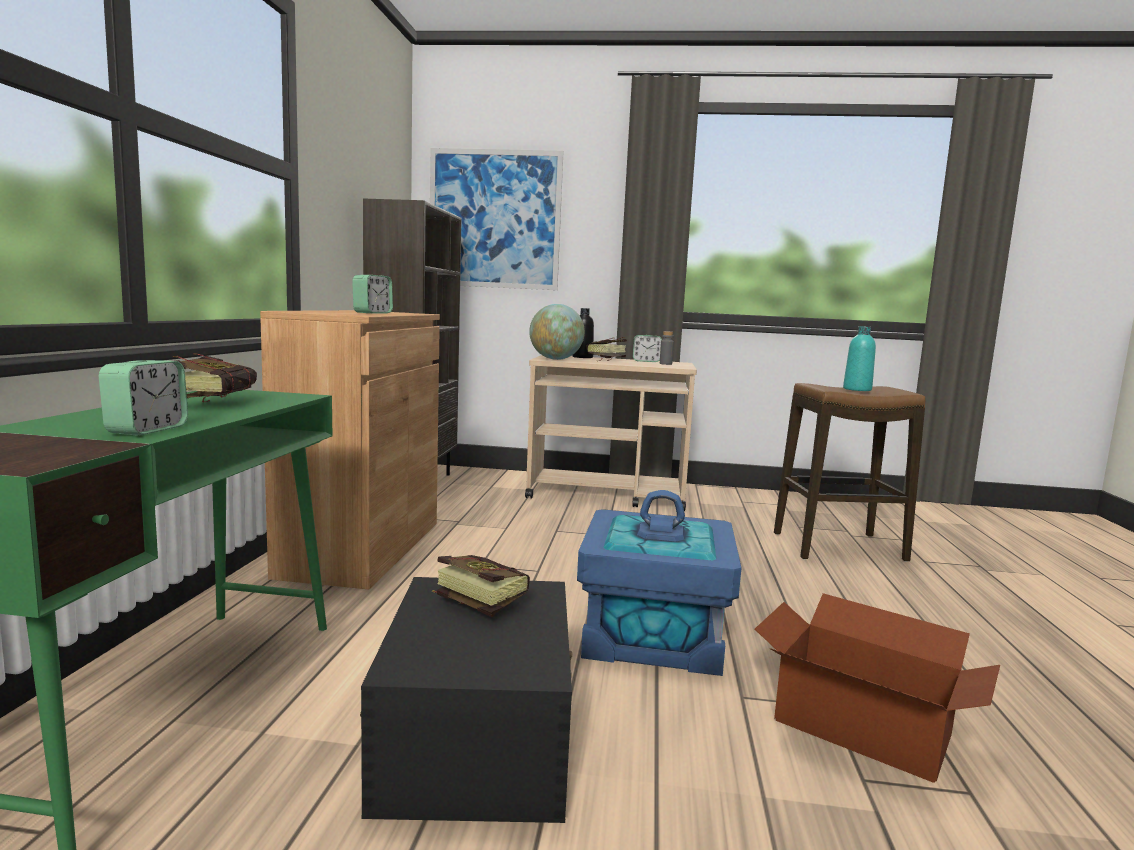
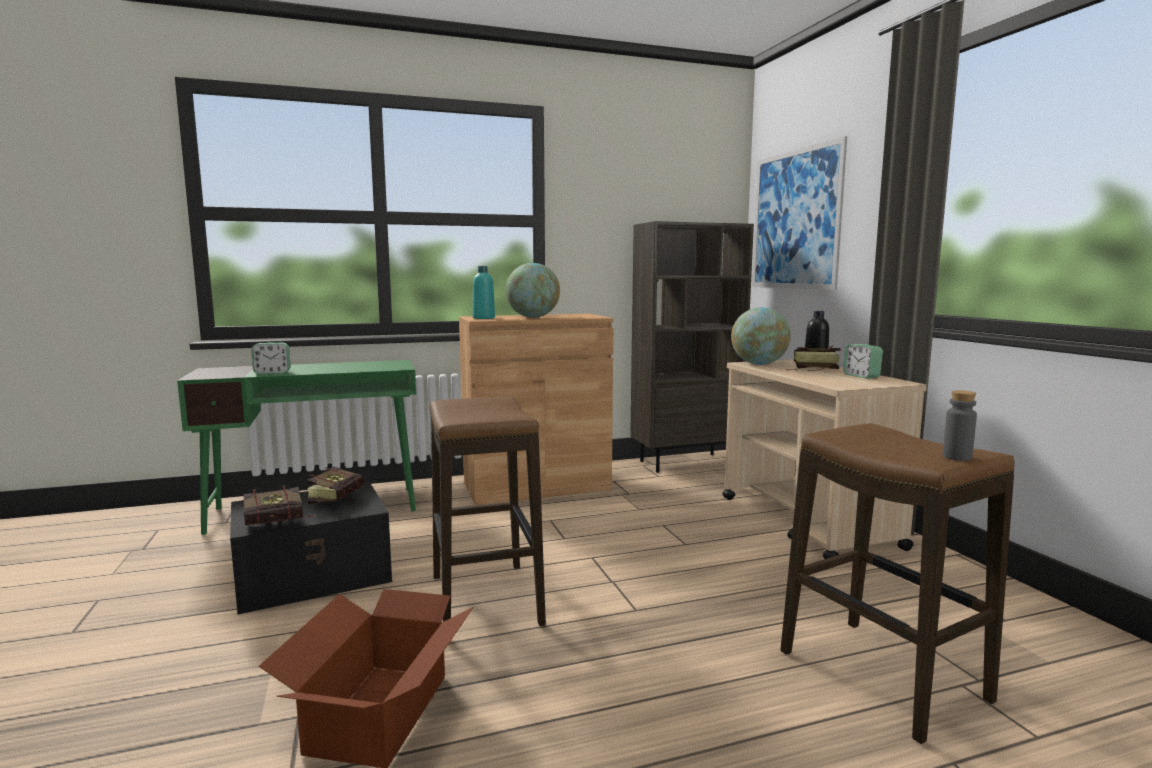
camera: 65 degrees right, 0 degrees up
book [173,353,257,403] -> book moved to [243,485,315,525]
alarm clock [352,275,393,313] -> globe [506,263,560,318]
blue storage box [577,490,742,676] -> stool [430,397,546,626]
grey bottle [660,331,674,365] -> grey bottle moved to [943,390,977,461]
turquoise bottle [843,326,876,391] -> turquoise bottle moved to [473,266,495,319]

